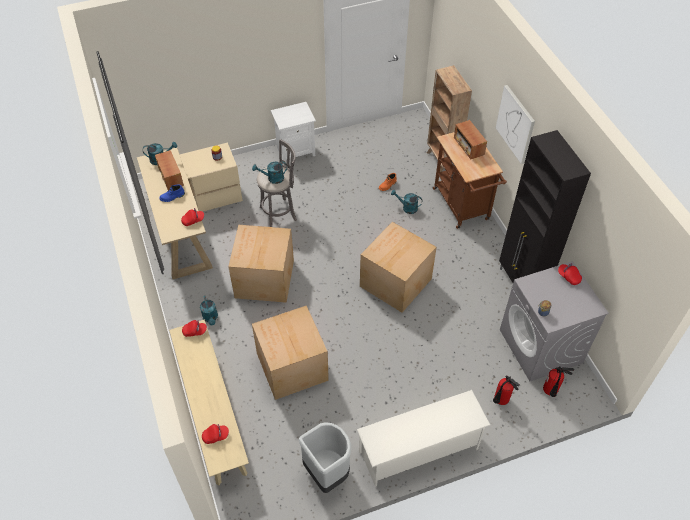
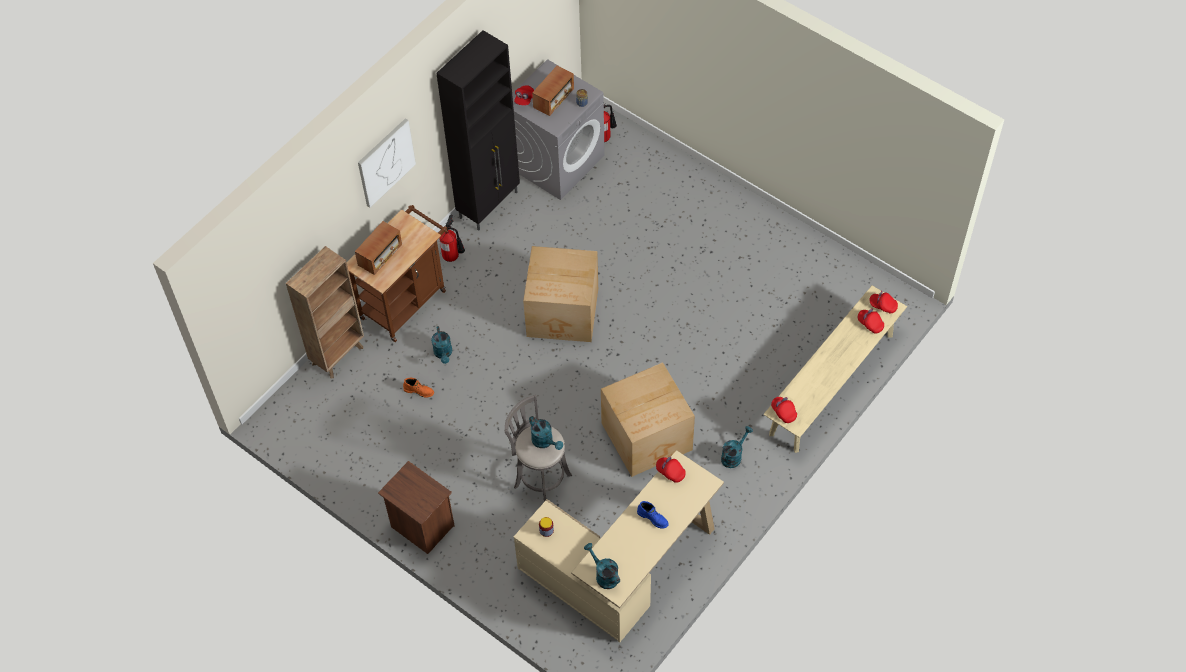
camera: 120 degrees left, 5 degrees up
radio [155,150,184,191] -> radio moved to [532,65,574,116]
cardboard box [252,305,329,400] -> none
white nightstand [271,102,316,162] -> brown nightstand [378,461,455,554]
grey trash can [299,422,352,493] -> none
white shoe rack [357,390,490,487] -> none
fire extinguisher [493,375,520,405] -> fire extinguisher moved to [439,214,465,262]
none -> red cap [869,291,898,314]

